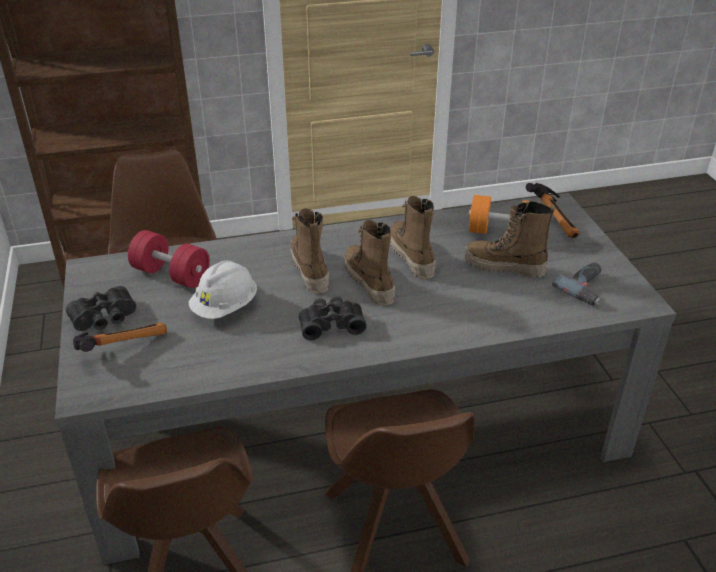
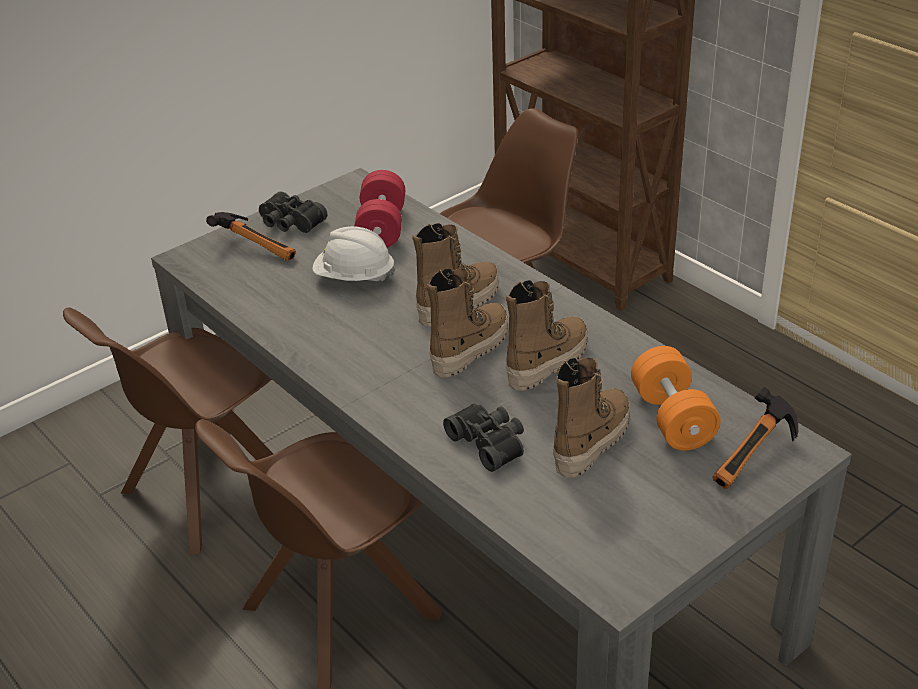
camera: 65 degrees right, 0 degrees up
black binoculars [299,296,367,340] -> black binoculars moved to [443,403,524,472]
boot [464,201,555,278] -> boot turned 45 degrees clockwise [553,357,630,478]
power drill [552,262,601,306] -> none

